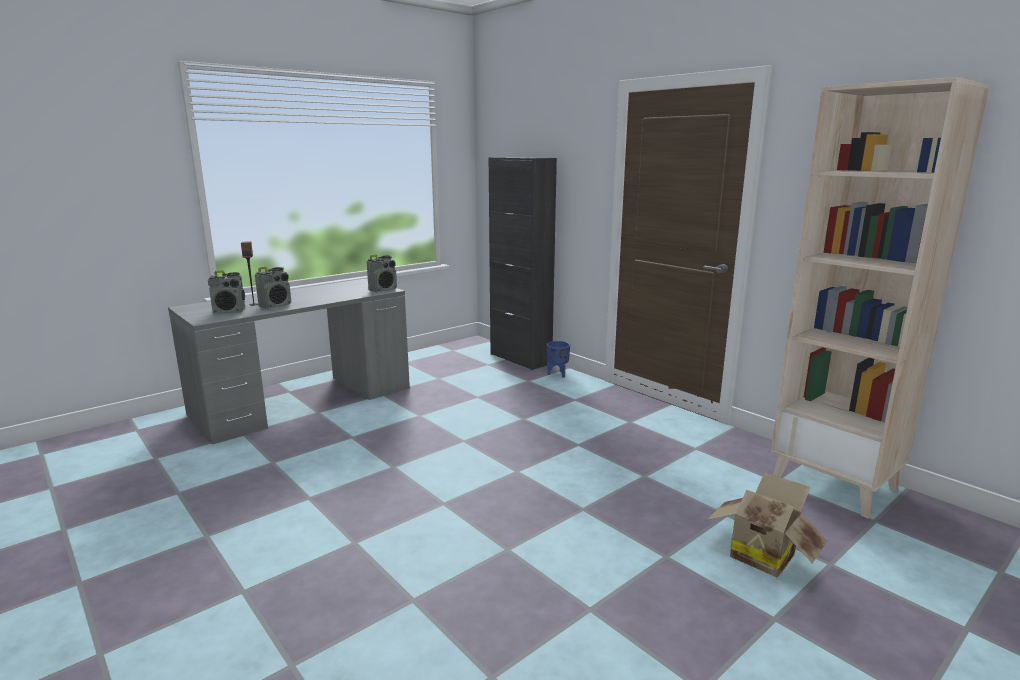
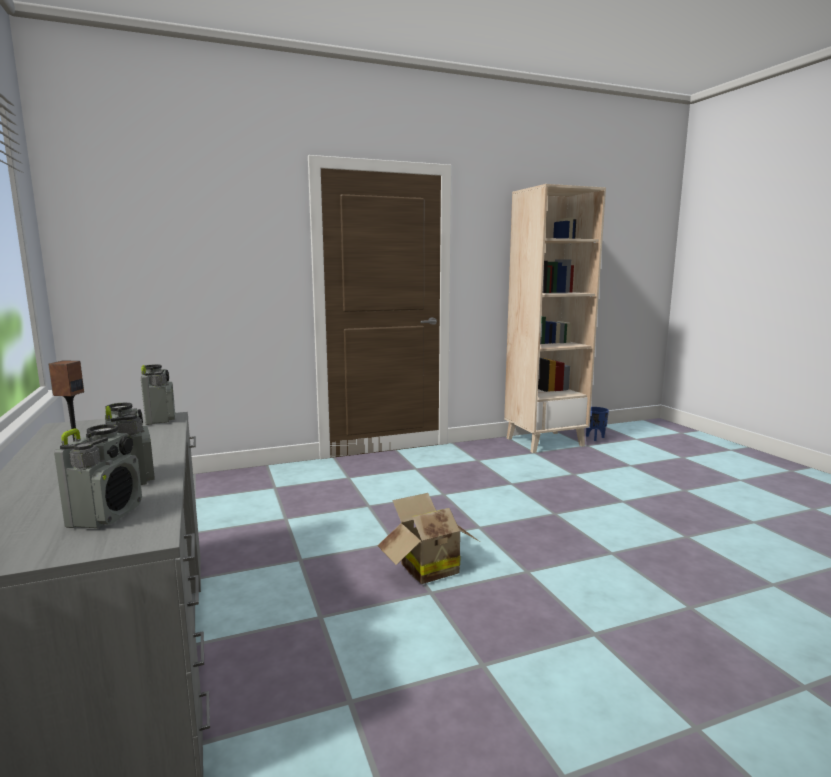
camera: 70 degrees left, 5 degrees down
black cabinet [489,157,557,370] -> none
blue planter [547,341,570,378] -> blue planter moved to [586,407,609,441]
cardboard box [706,472,827,577] -> cardboard box moved to [377,493,480,584]

